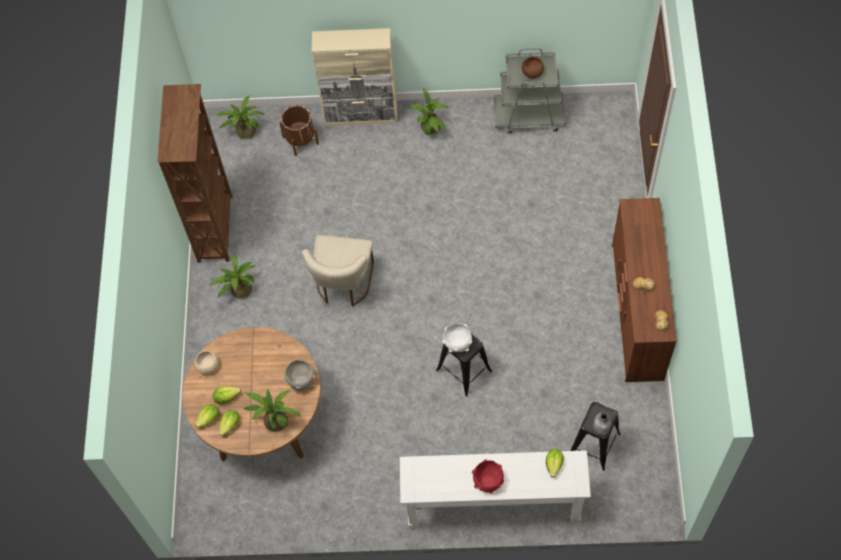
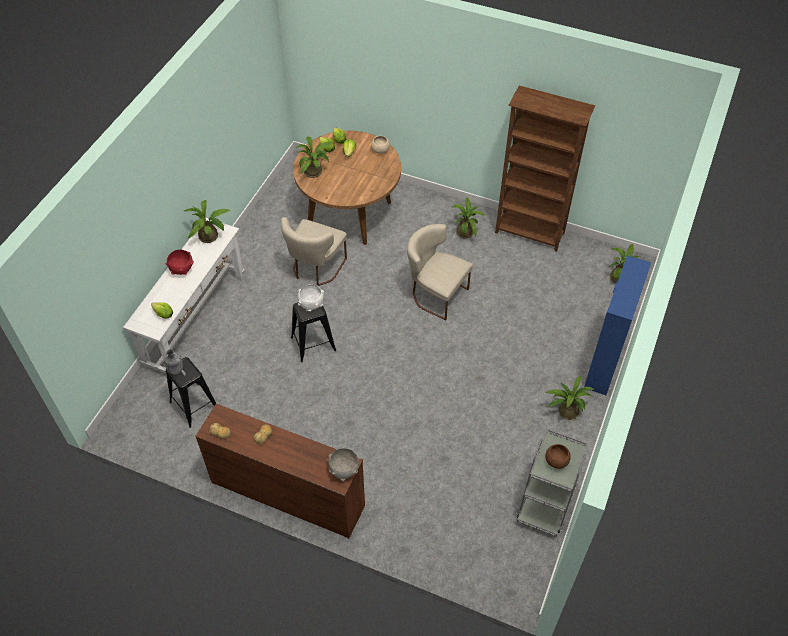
camera: 110 degrees right, 10 degrees down
brown planter [279,105,319,156] -> none
grey bowl [284,360,316,392] -> grey bowl moved to [328,447,360,481]
beige cabinet [312,28,398,126] -> blue cabinet [584,255,651,395]
none -> potted plant [184,200,230,243]
none -> beige chair [281,217,347,286]

